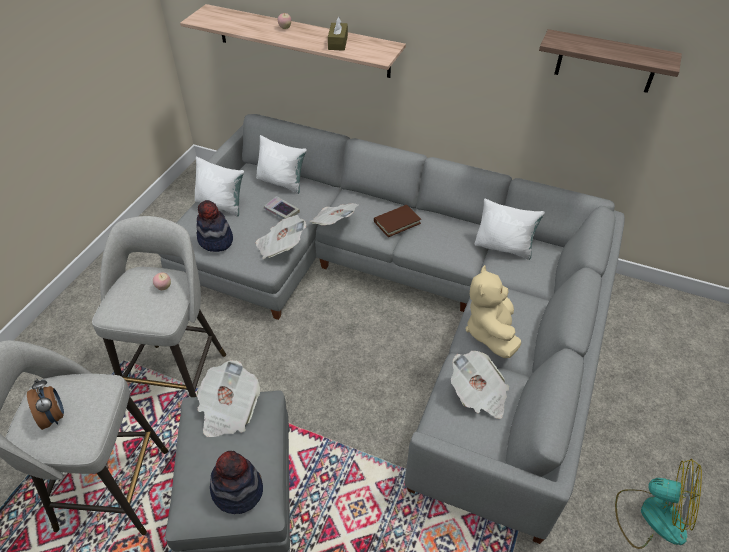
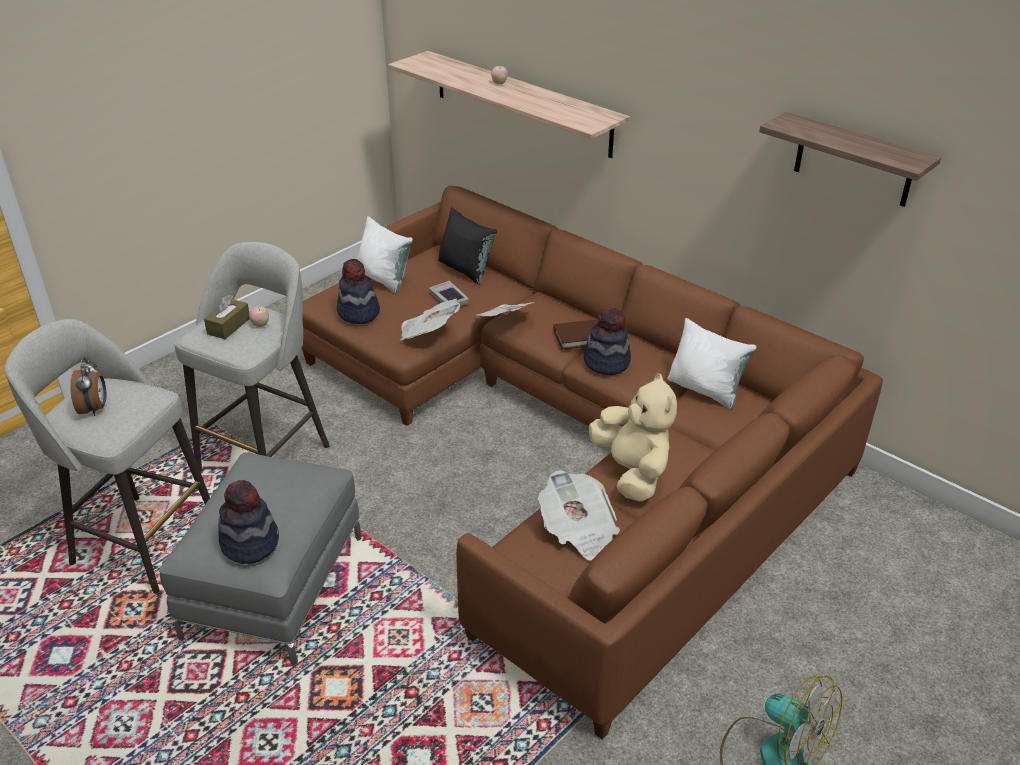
camera: 20 degrees right, 10 degrees down
grey sofa [159,114,625,544] -> brown sofa [301,185,883,740]
newspaper [196,360,260,437] -> none
white pillow [256,135,307,194] -> black pillow [438,207,497,285]
brown tissue box [328,17,348,51] -> brown tissue box moved to [204,295,250,339]
beige plush toy [466,265,521,358] -> beige plush toy turned 135 degrees clockwise [589,373,677,502]
none -> hat [584,307,631,375]

